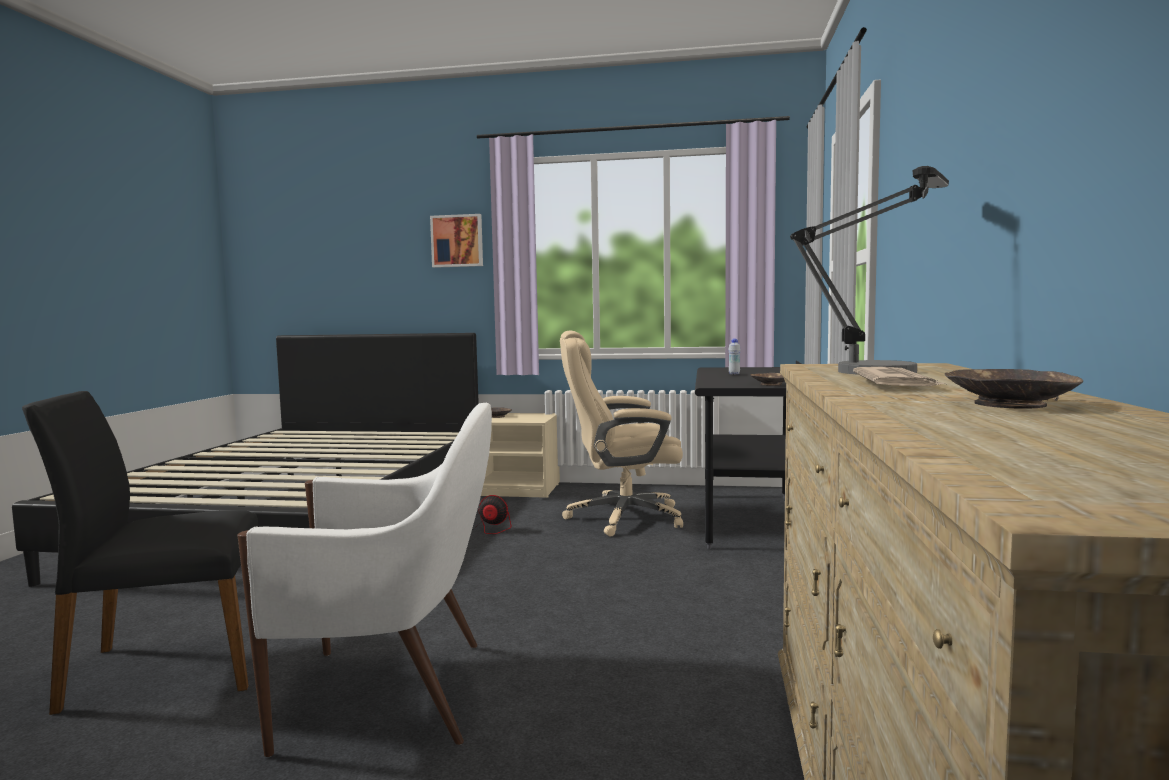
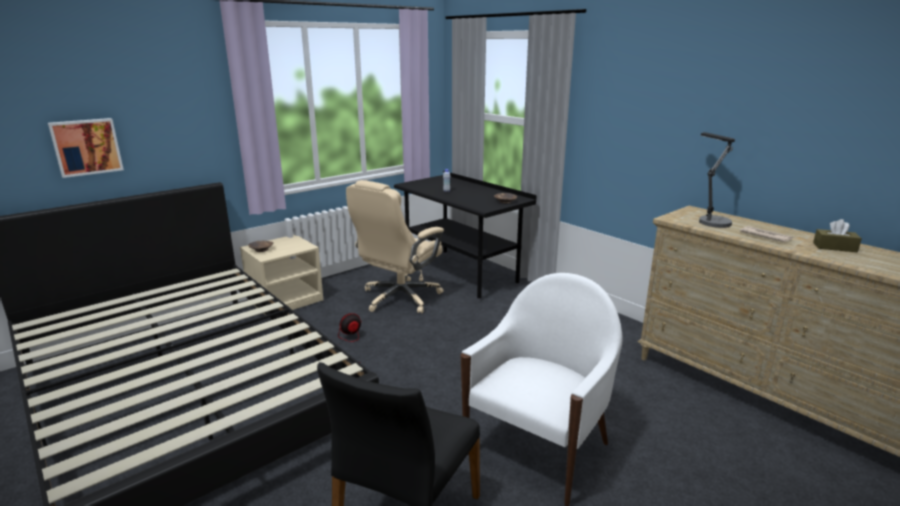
camera: 50 degrees left, 15 degrees up
picture [430,214,483,268] -> picture moved to [48,118,124,178]
brown bowl [945,369,1083,409] -> brown tissue box [813,219,862,252]

